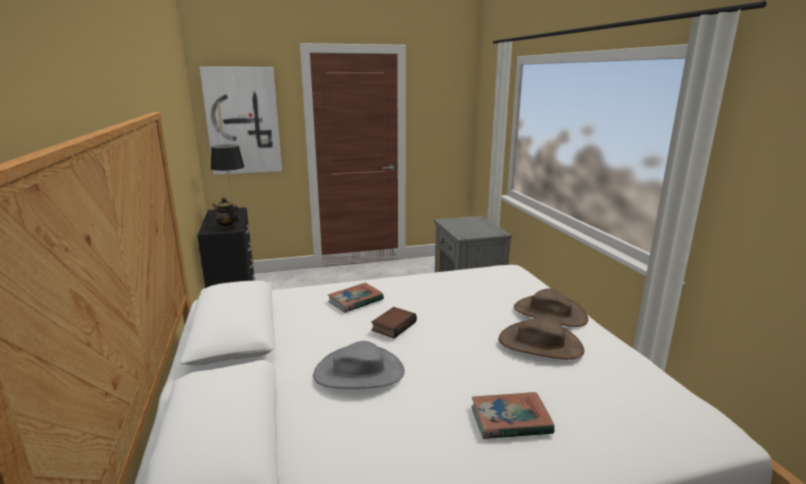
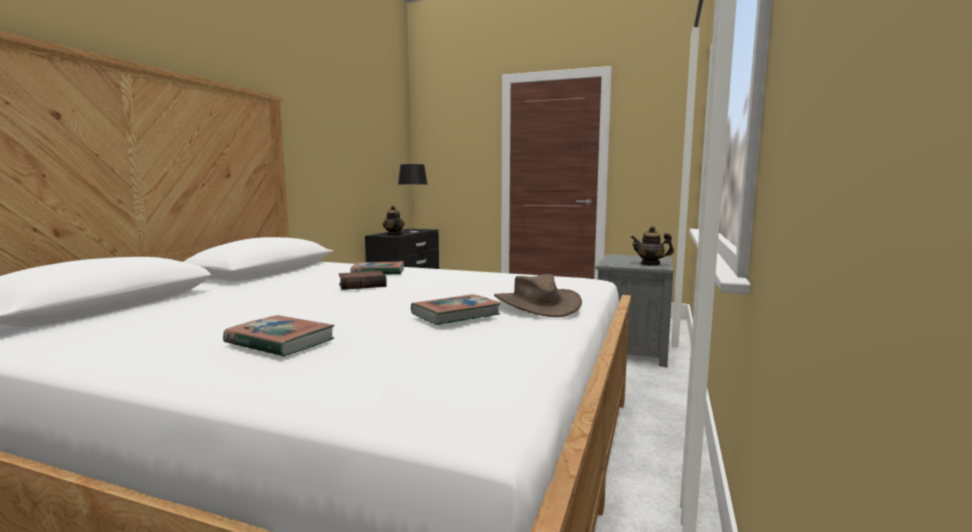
camera: 35 degrees right, 10 degrees down
picture [200,67,282,175] -> none
grey hat [313,341,405,389] -> none
brown hat [498,317,584,360] -> book [411,294,501,325]
none -> teapot [631,226,674,266]

